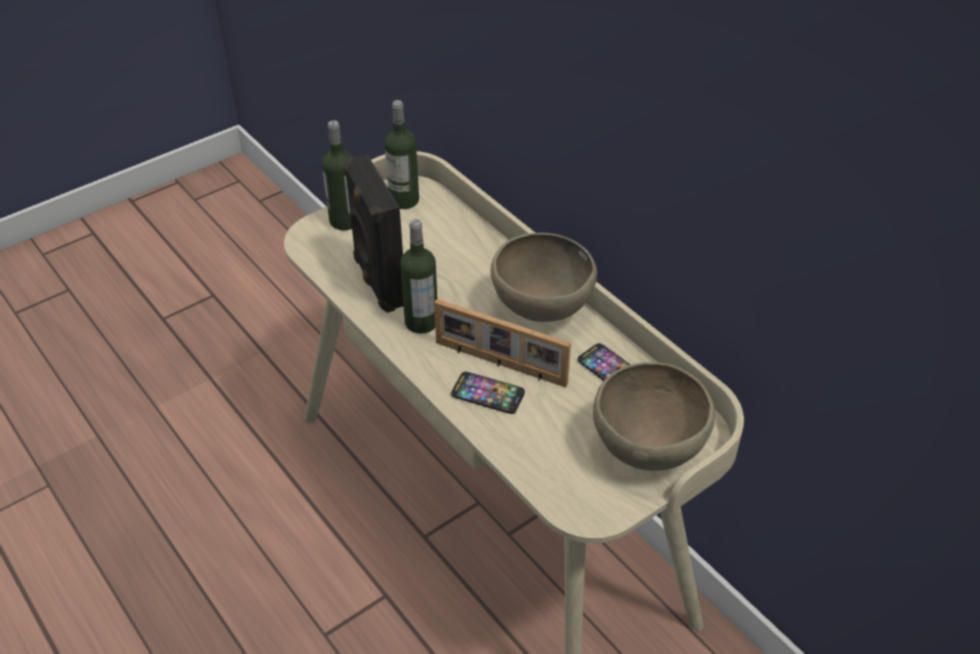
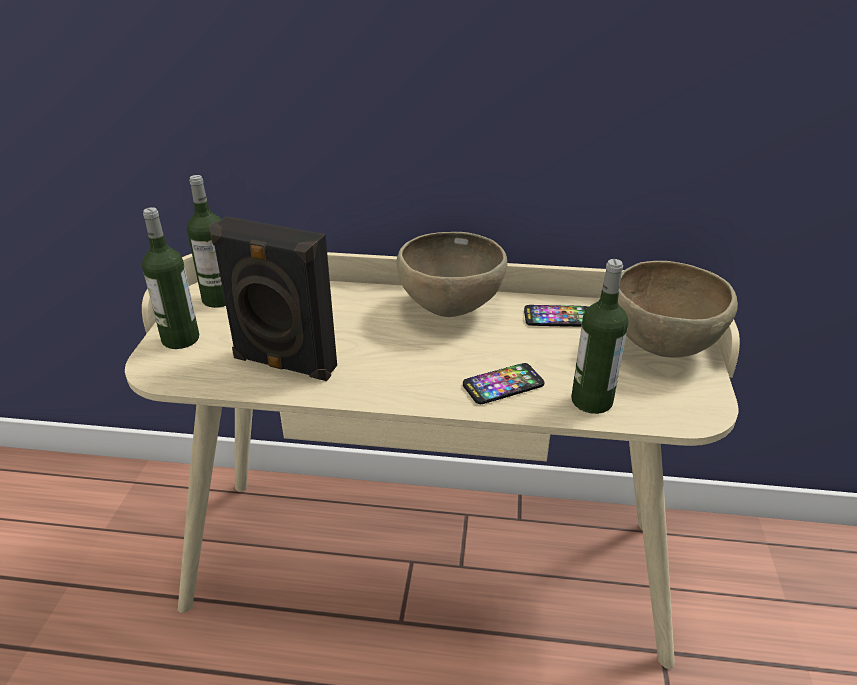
camera: 45 degrees left, 10 degrees down
bottle [400,219,437,334] -> bottle moved to [571,259,629,414]
picture frame [434,299,571,388] -> none

